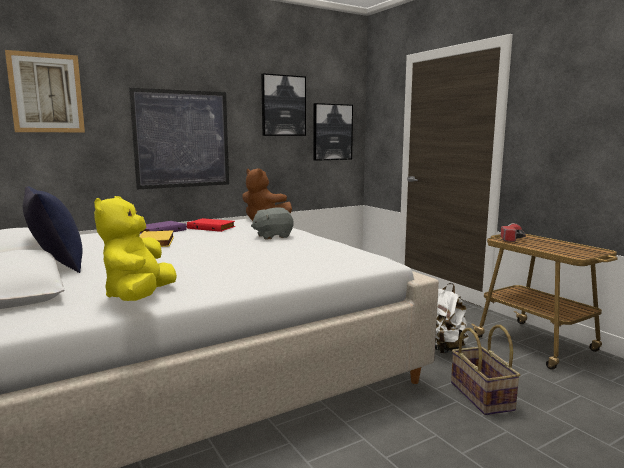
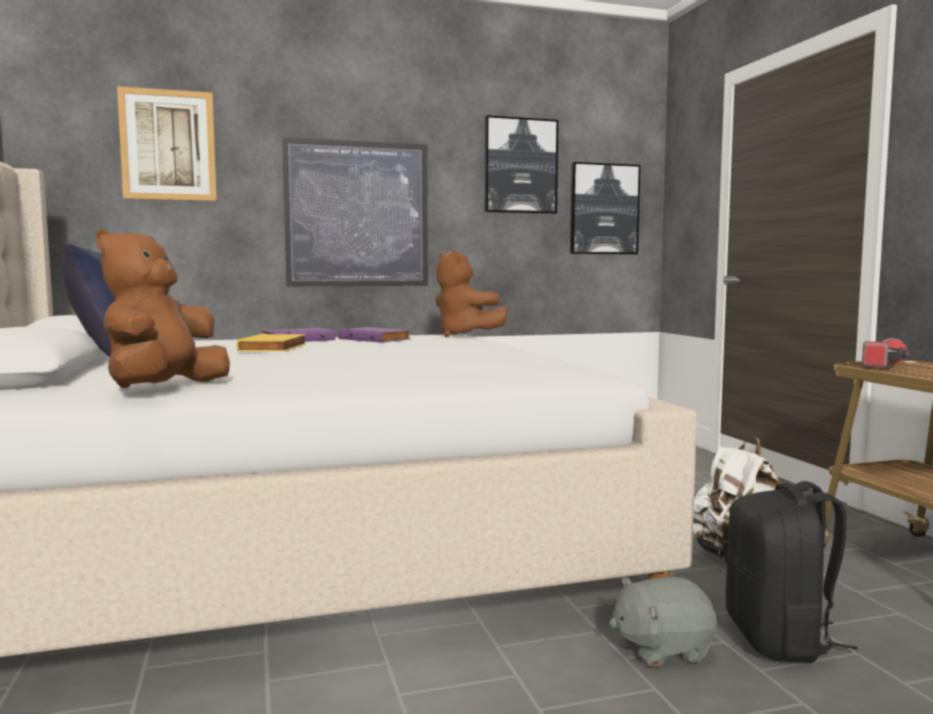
camera: 15 degrees right, 5 degrees down
yellow plush toy [94,196,177,301] -> brown plush toy [96,229,230,388]
red book [187,218,235,232] -> purple book [338,327,411,343]
grey plush toy [251,208,293,240] -> grey plush toy moved to [609,577,717,666]
basket [451,325,520,415] -> black backpack [726,481,858,663]

